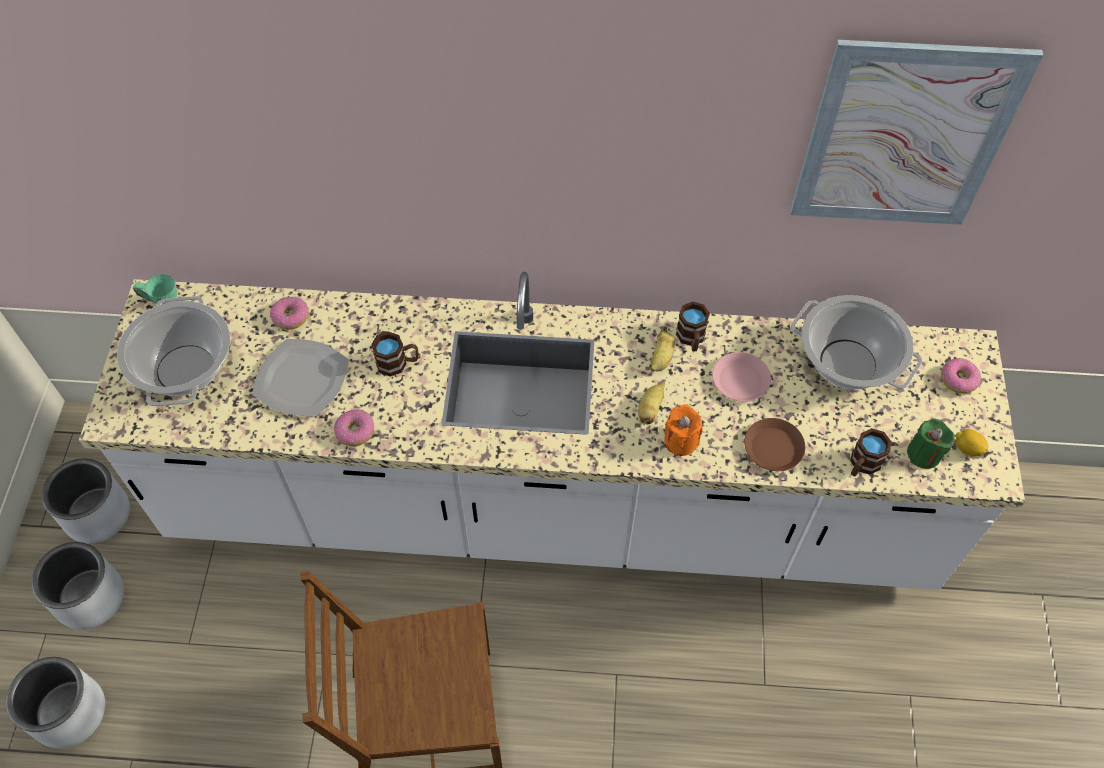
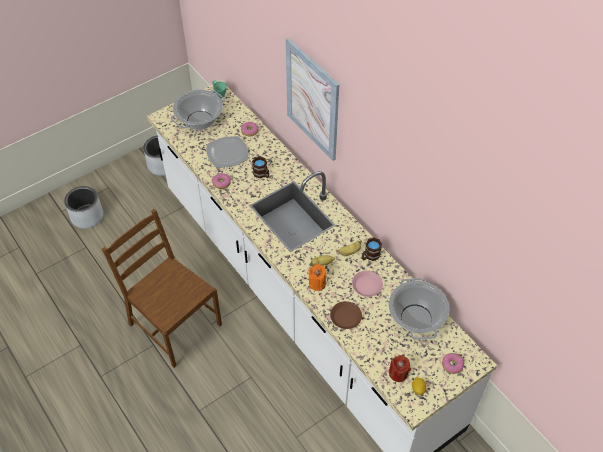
camera: 50 degrees right, 5 degrees down
grey planter [31,542,124,630] -> none
picture [790,40,1043,225] -> picture moved to [286,38,339,161]
brown mug [850,428,892,477] -> none
green candle [907,419,955,469] -> red candle [389,355,411,382]

